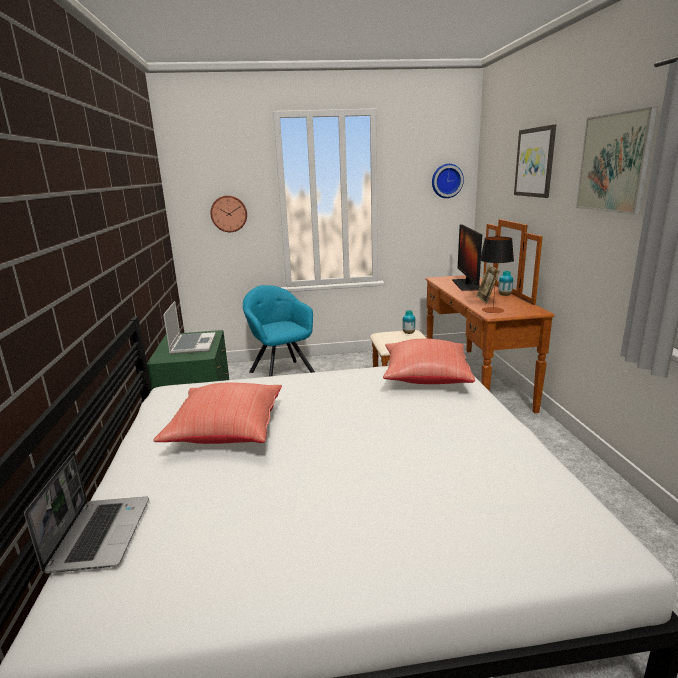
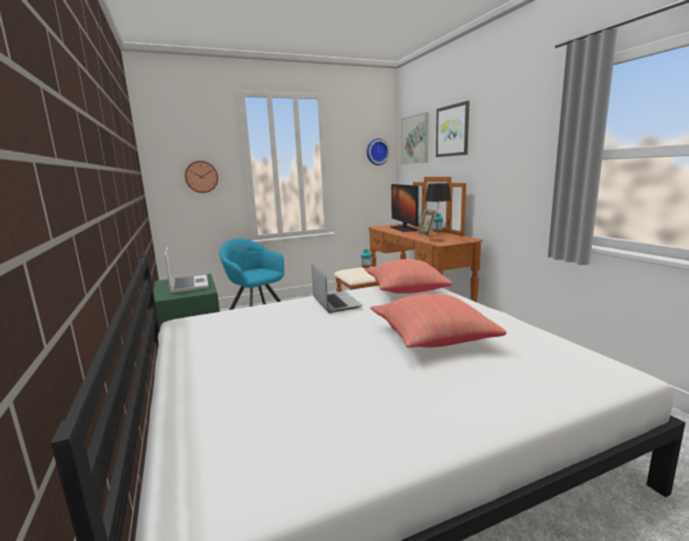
camera: 15 degrees left, 5 degrees down
laptop [24,451,149,574] -> laptop moved to [311,265,362,313]
red pillow [153,383,282,444] -> red pillow moved to [370,294,507,348]
picture [576,107,657,215] -> picture moved to [401,112,429,164]

